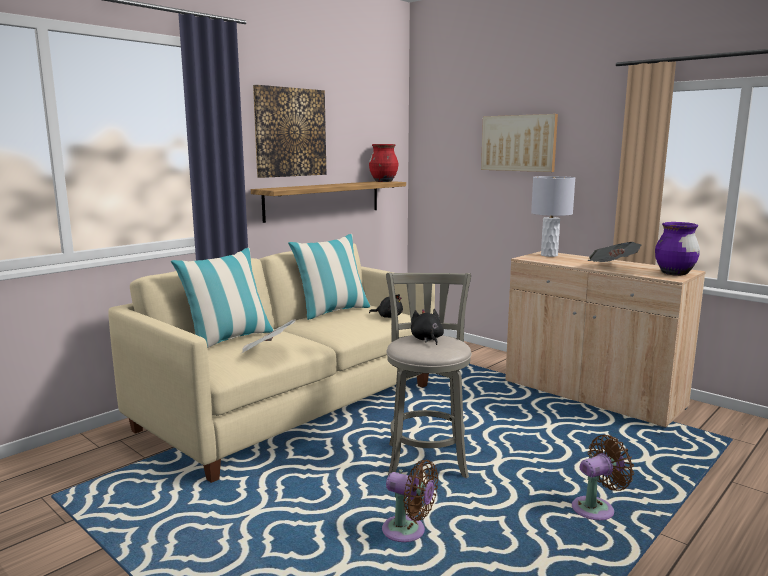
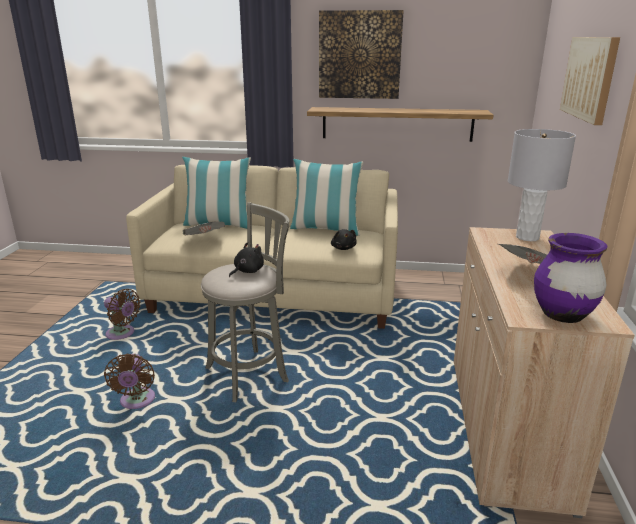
camera: 55 degrees right, 10 degrees up
red vase [369,144,398,182] -> none
brown fan [572,435,634,520] -> brown fan moved to [104,289,141,340]

